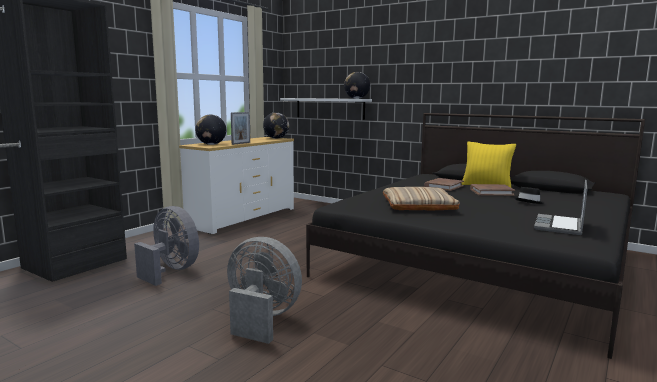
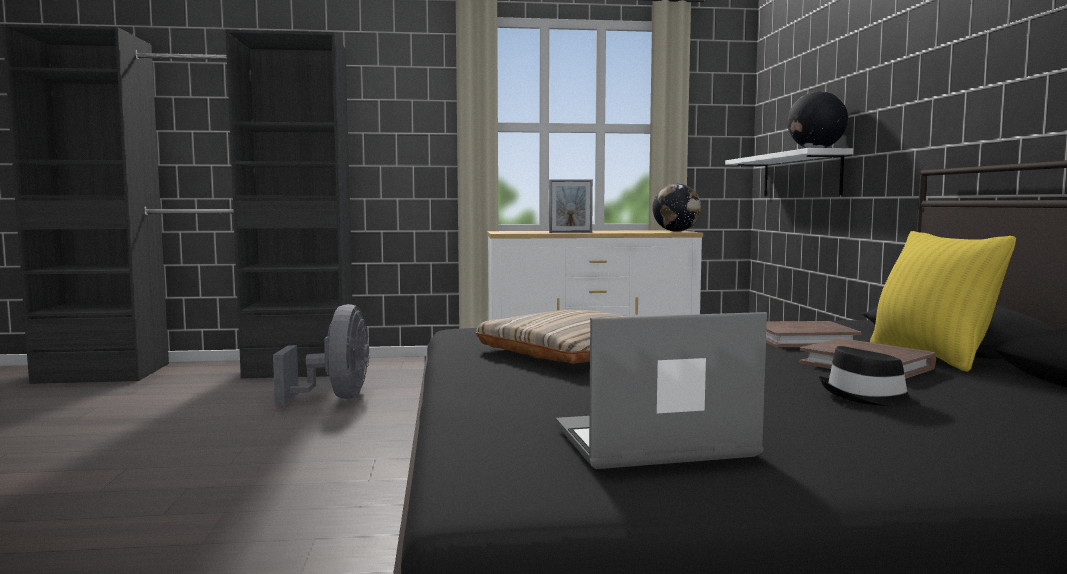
camera: 50 degrees right, 5 degrees down
globe [195,114,226,145] -> none
grey fan [227,237,302,344] -> none

